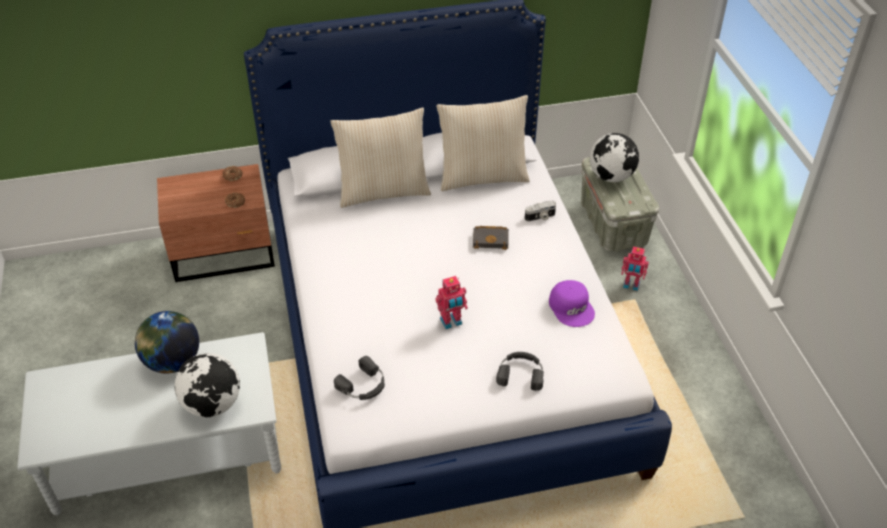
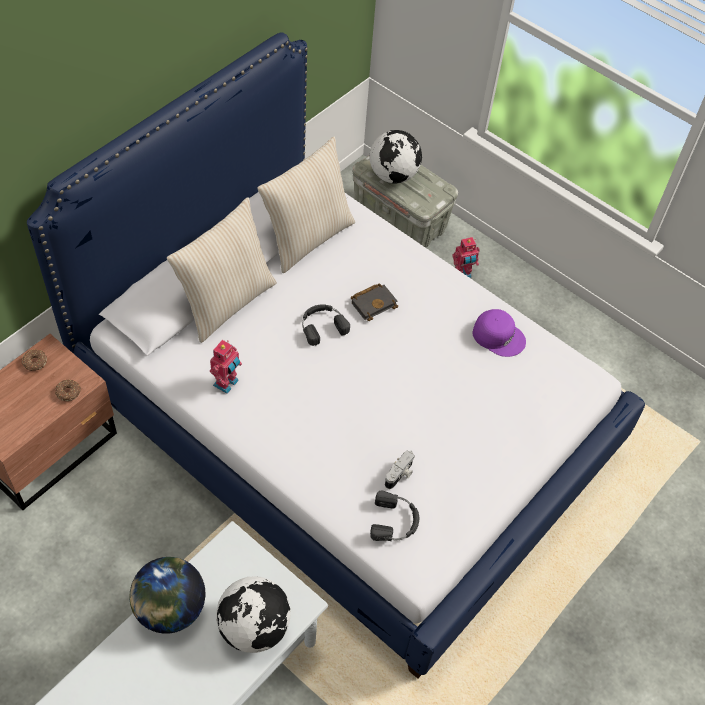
camera: 40 degrees left, 10 degrees up
toy robot [435,276,468,329] -> toy robot moved to [210,340,242,394]
black headphones [496,352,544,391] -> black headphones moved to [302,304,350,346]
camera [524,200,556,222] -> camera moved to [385,450,415,489]

